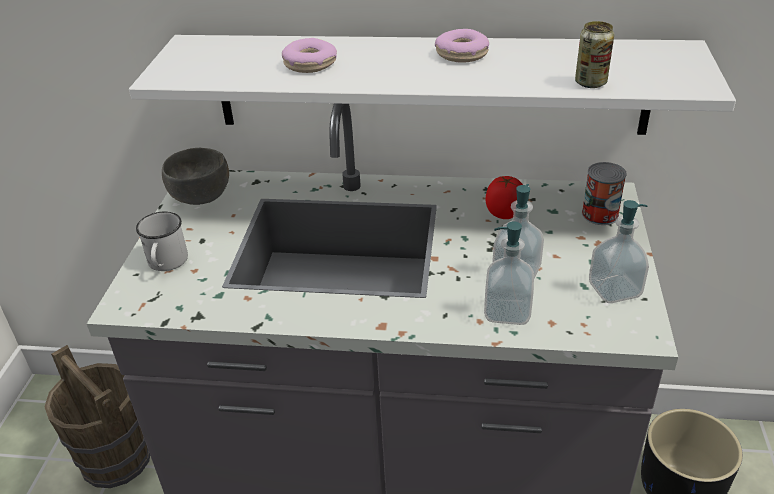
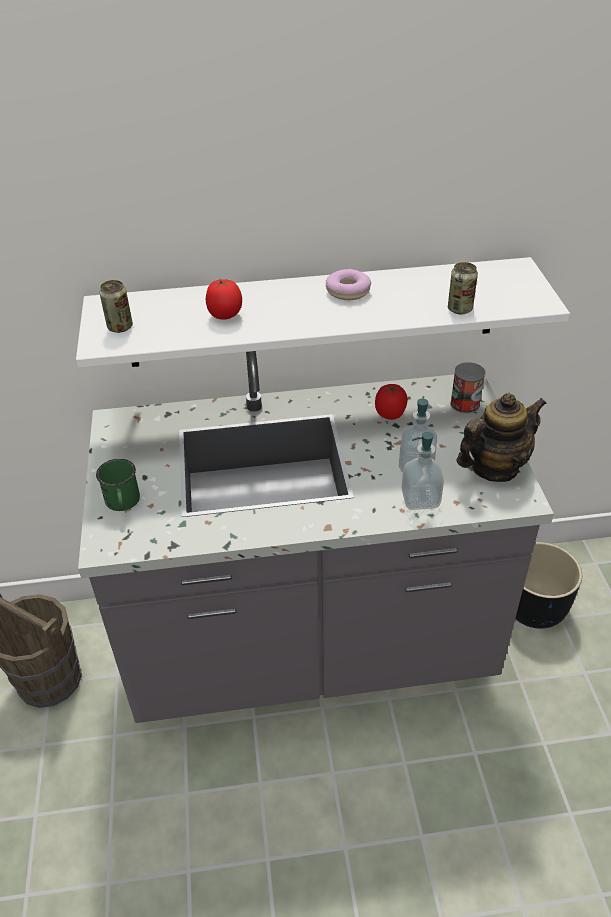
camera: 15 degrees left, 5 degrees up
white mug [136,212,188,271] -> green mug [96,459,140,511]
grey bowl [162,148,229,205] -> none
donut [282,38,337,73] -> tomato [206,279,242,320]
soap dispenser [589,200,649,303] -> teapot [457,393,547,482]
none -> can [99,280,133,333]

